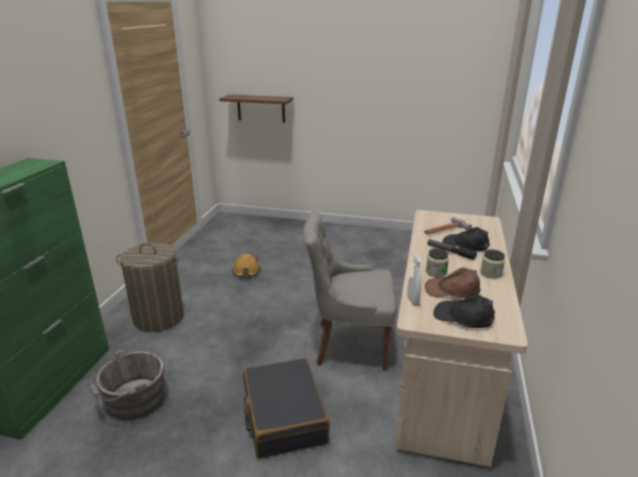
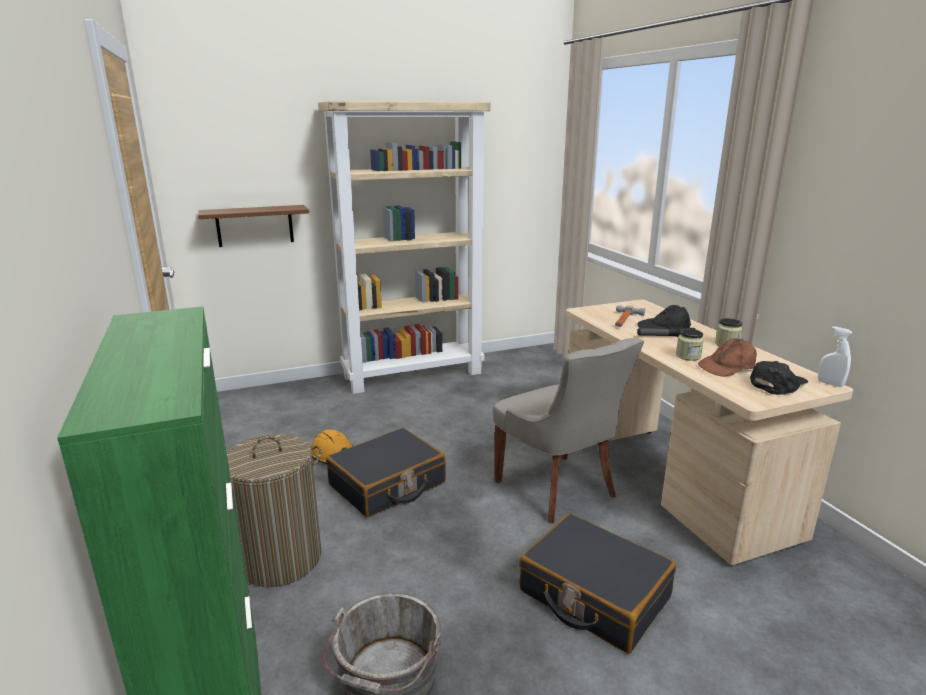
camera: 35 degrees left, 5 degrees down
grey chair [304,212,397,371] -> grey chair turned 90 degrees counterclockwise [493,338,644,523]
white spray bottle [407,253,421,306] -> white spray bottle moved to [818,326,852,387]
black cap [433,295,495,328] -> black cap turned 150 degrees clockwise [750,361,808,395]
none -> beige bookcase [318,101,491,394]
none -> black suitcase [326,428,446,517]

